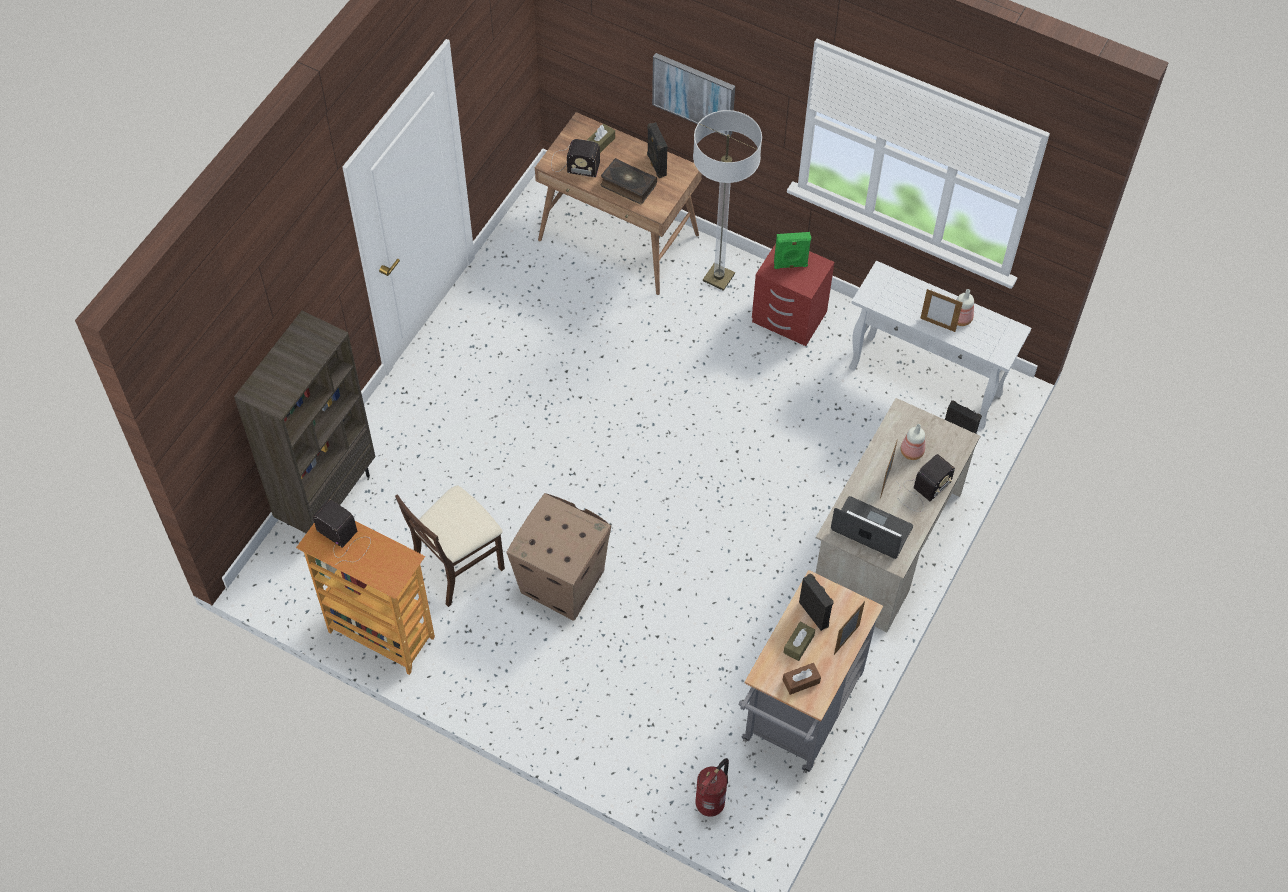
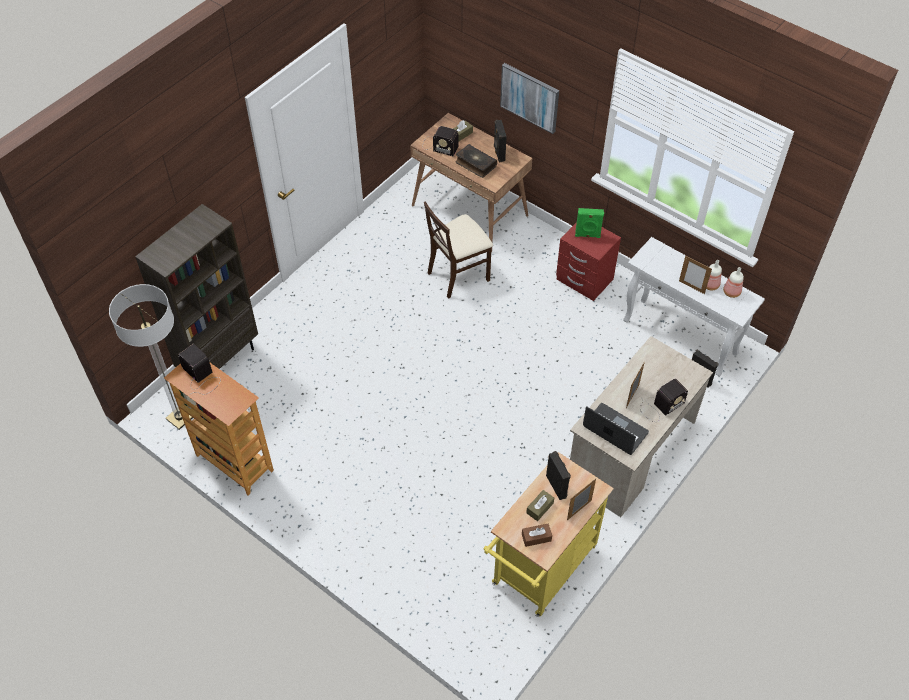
camera: 10 degrees right, 5 degrees down
beige chair [395,486,505,607] -> beige chair moved to [424,201,493,299]
cardboard box [506,493,611,621] -> none
floor lamp [693,110,762,291] -> floor lamp moved to [109,284,193,430]
fire extinguisher [695,758,729,817] -> none
grey cart [739,570,883,773] -> yellow cart [484,452,614,617]
bottle [901,424,925,460] -> bottle moved to [723,267,744,298]

